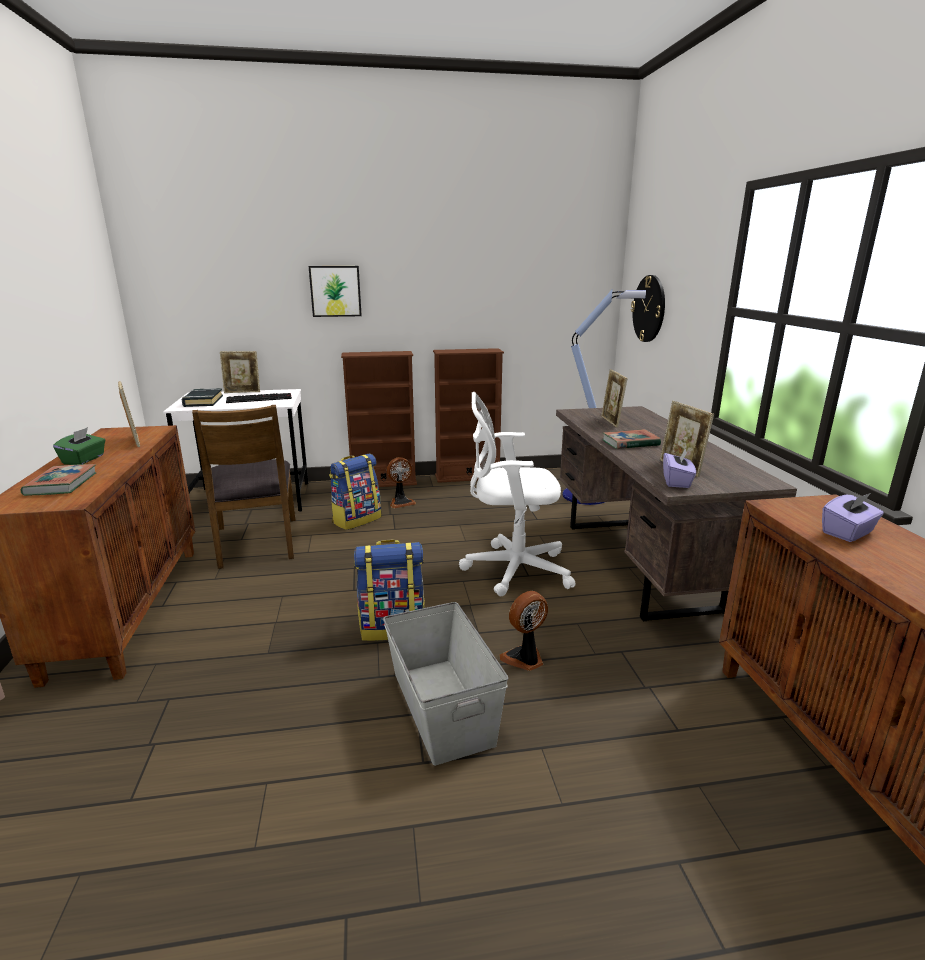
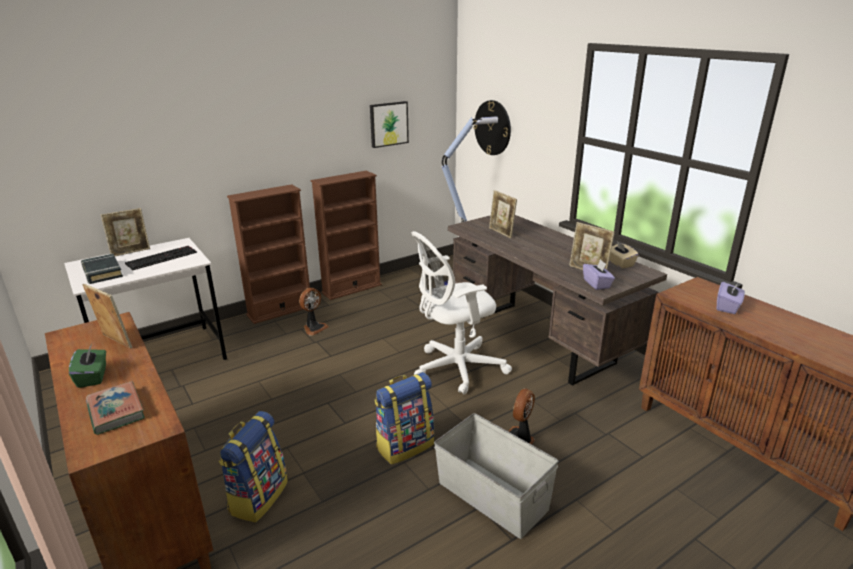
camera: 25 degrees left, 5 degrees up
brown chair [192,405,296,569] -> none
picture [309,266,362,317] -> picture moved to [370,101,409,148]
backpack [329,454,381,530] -> backpack moved to [219,411,288,523]
book [602,429,661,449] -> none
none -> beige tissue box [609,241,639,268]

